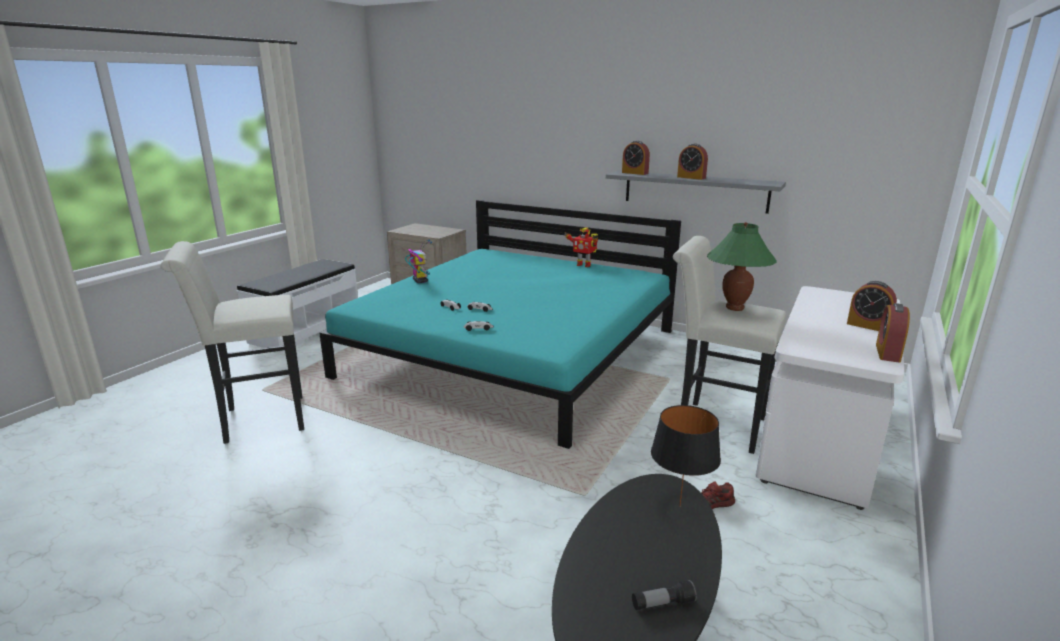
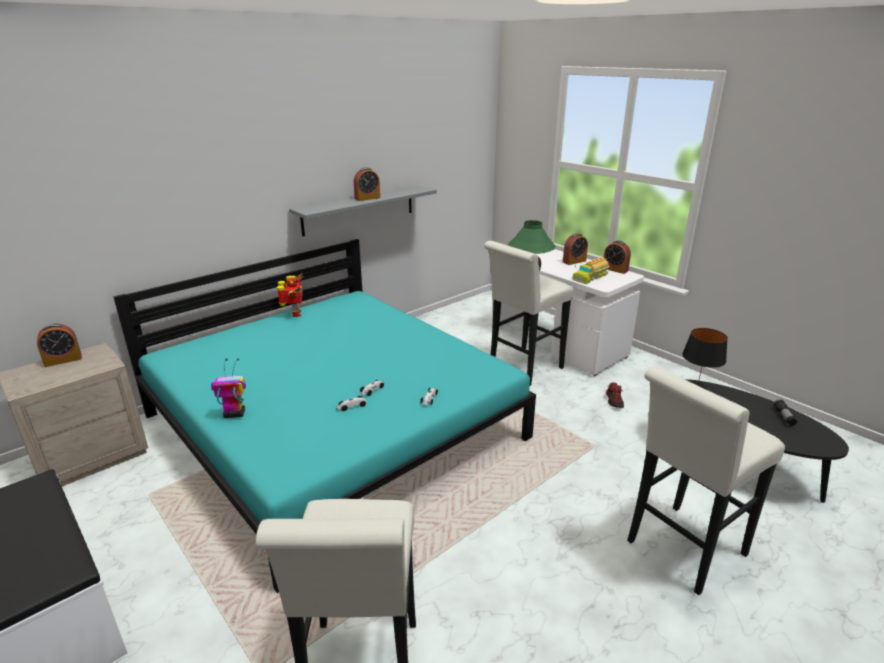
camera: 70 degrees left, 5 degrees up
toy robot [564,227,598,267] -> toy robot turned 60 degrees counterclockwise [277,273,304,317]
alarm clock [622,141,650,175] -> alarm clock moved to [37,323,82,367]
none -> toy truck [572,257,610,284]
none -> white stool [627,366,785,595]

